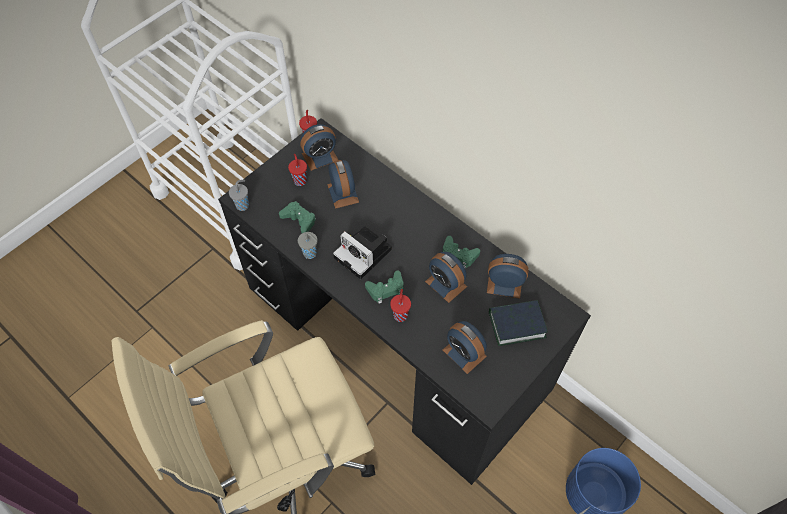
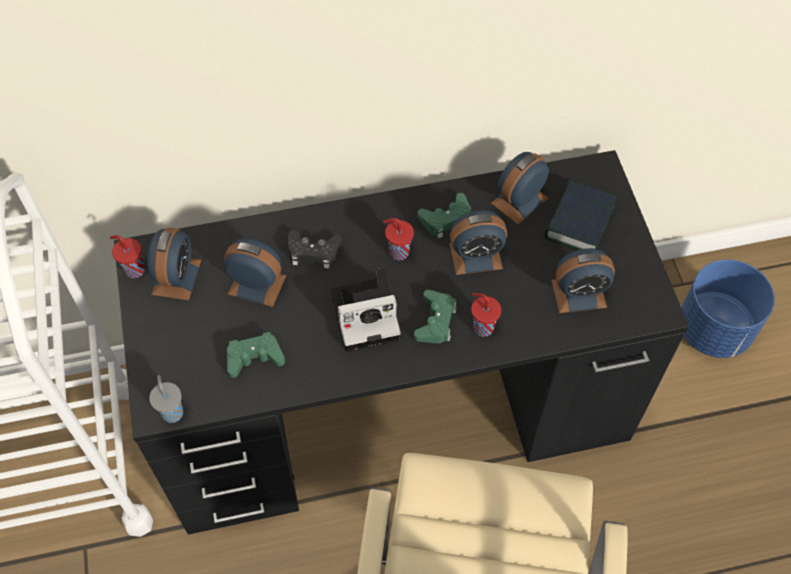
camera: 55 degrees left, 0 degrees up
red cup [288,154,307,186] -> red cup moved to [383,218,414,260]
grey cup [298,232,317,259] -> none
none -> black game controller [288,230,342,269]

